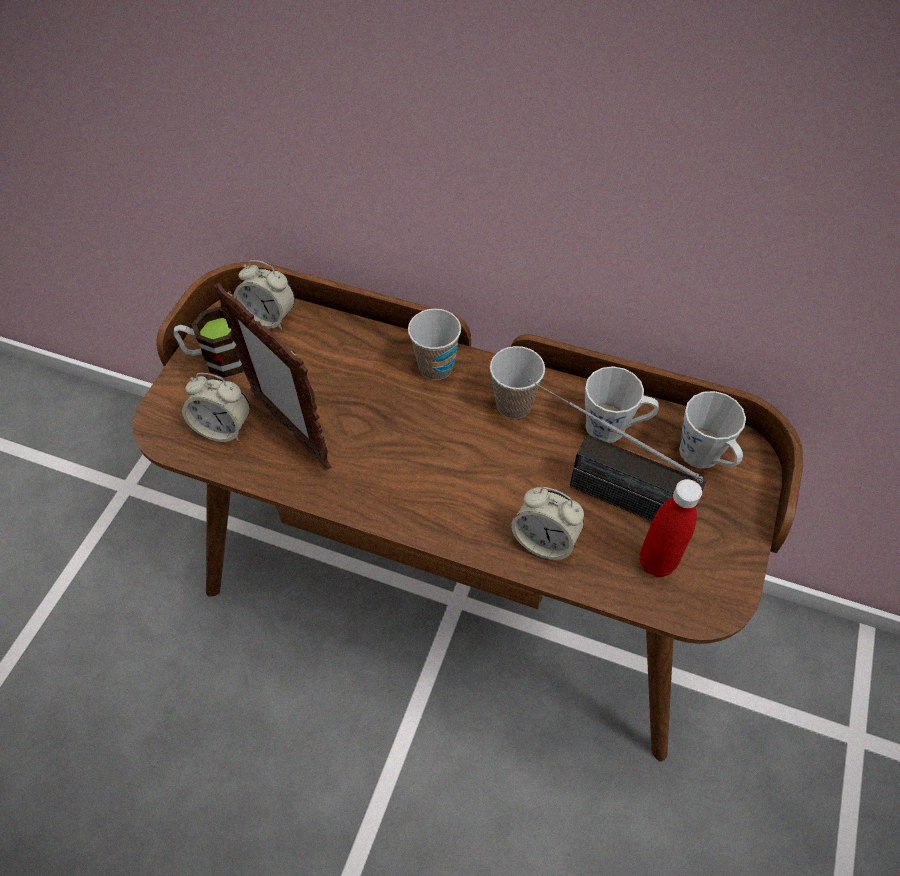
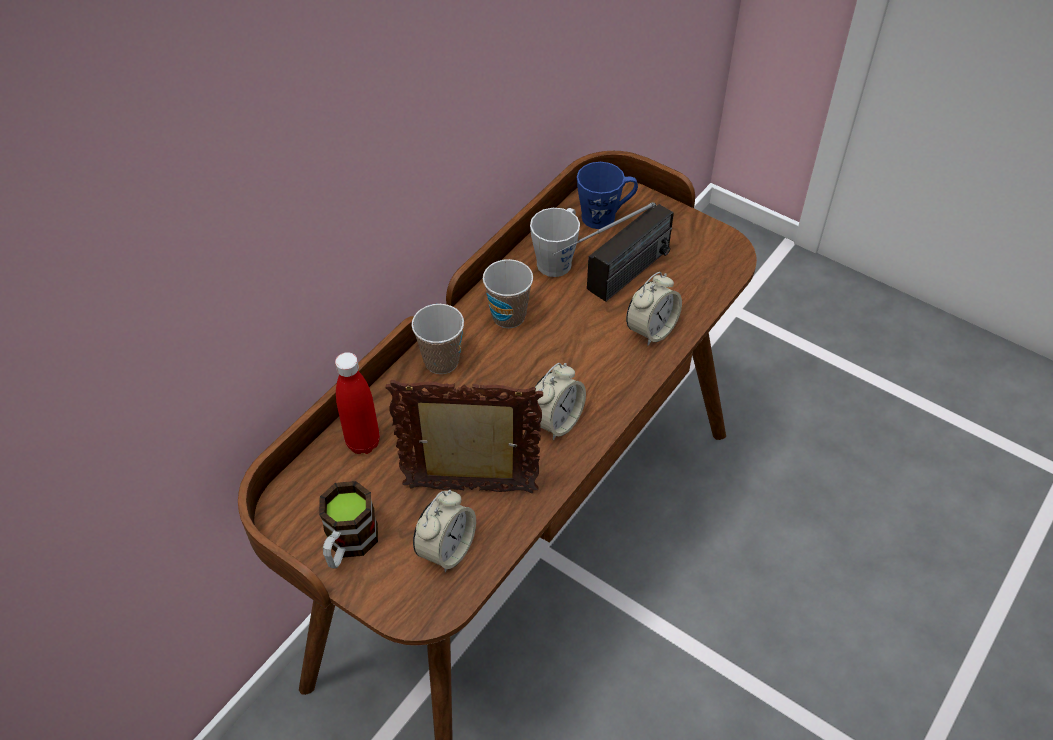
camera: 75 degrees left, 5 degrees down
picture frame [213,283,331,469] -> picture frame turned 150 degrees counterclockwise [385,380,543,493]
alarm clock [234,260,295,329] -> alarm clock moved to [528,363,586,440]
red bottle [640,479,702,577] -> red bottle moved to [335,352,380,454]
grey mug [679,391,746,469] -> blue mug [577,162,638,229]

